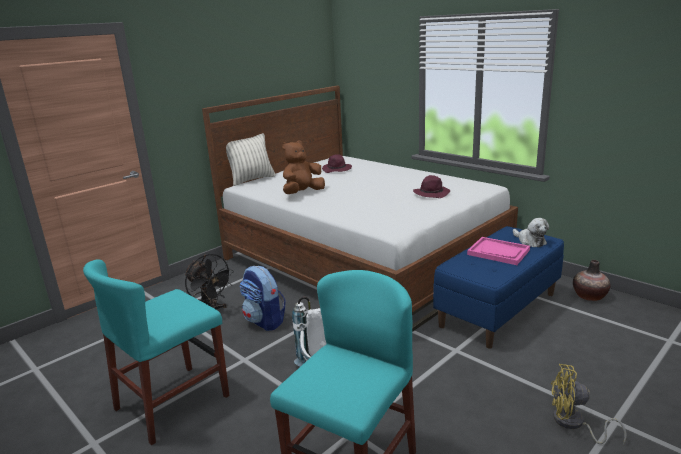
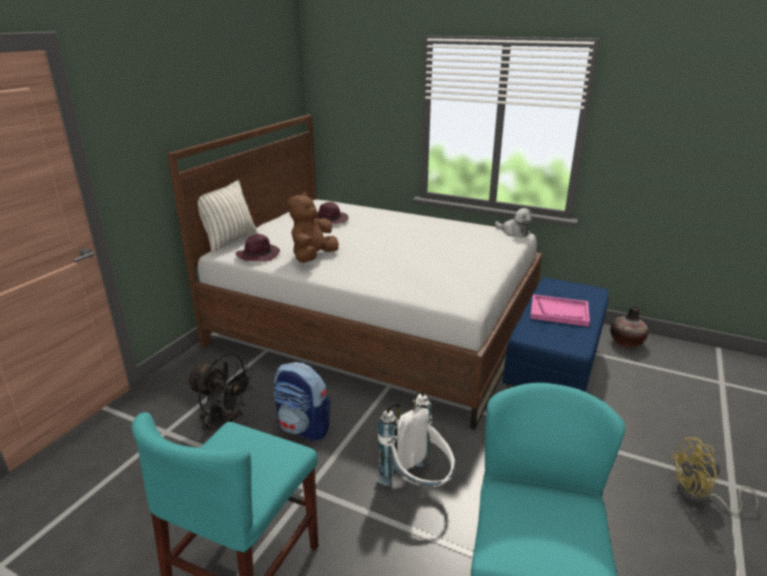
camera: 20 degrees left, 5 degrees up
purple hat [413,175,450,198] -> purple hat moved to [236,234,280,261]
plush toy [513,218,549,247] -> plush toy moved to [495,208,533,237]

